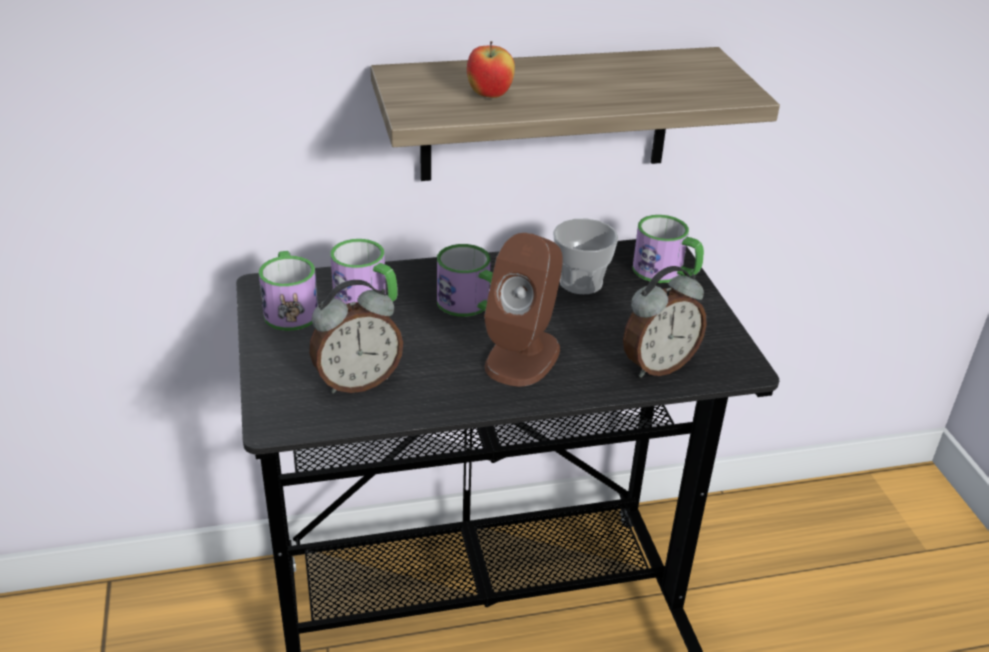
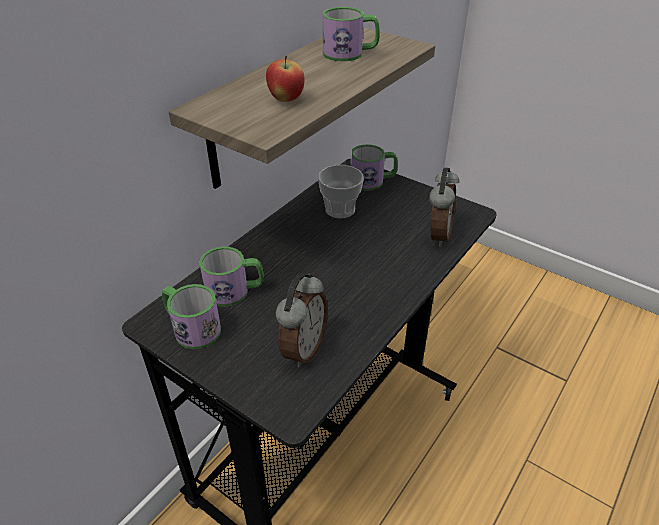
camera: 40 degrees left, 5 degrees up
mug [437,244,493,317] -> mug moved to [323,7,380,62]
brown speaker [484,233,563,386] -> none

